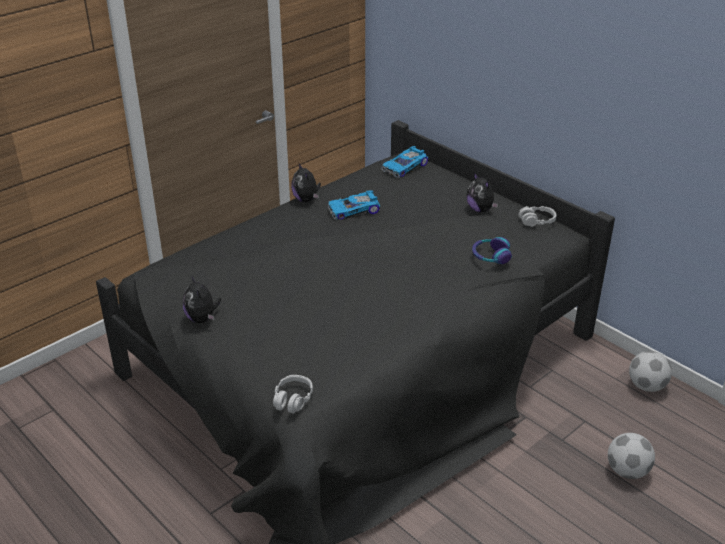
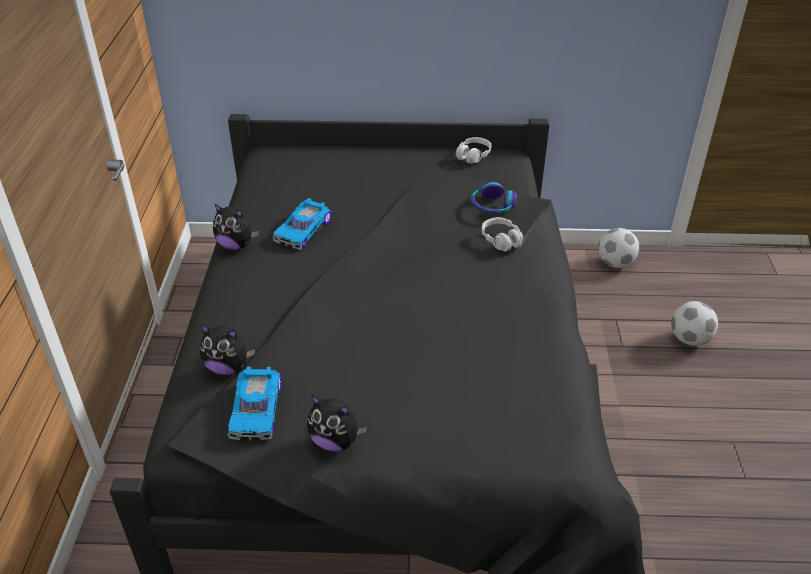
camera: 45 degrees left, 5 degrees up
grey headphones [273,375,313,414] -> grey headphones moved to [482,217,524,252]
toy car [382,146,428,178] -> toy car moved to [228,366,281,441]
plush toy [466,172,498,212] -> plush toy moved to [200,324,255,375]

